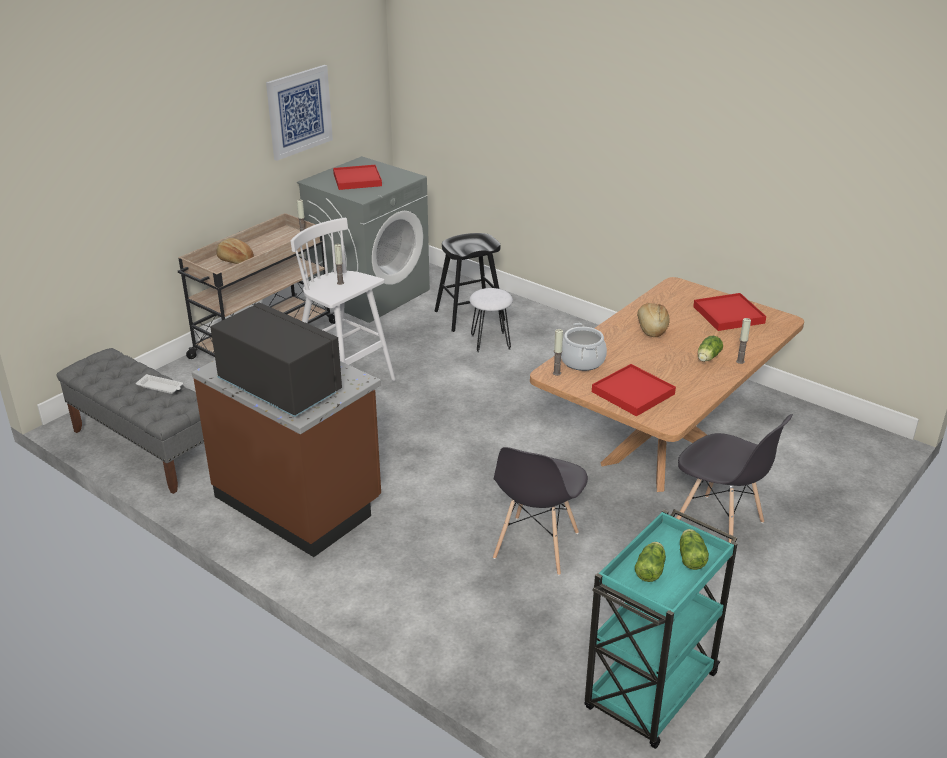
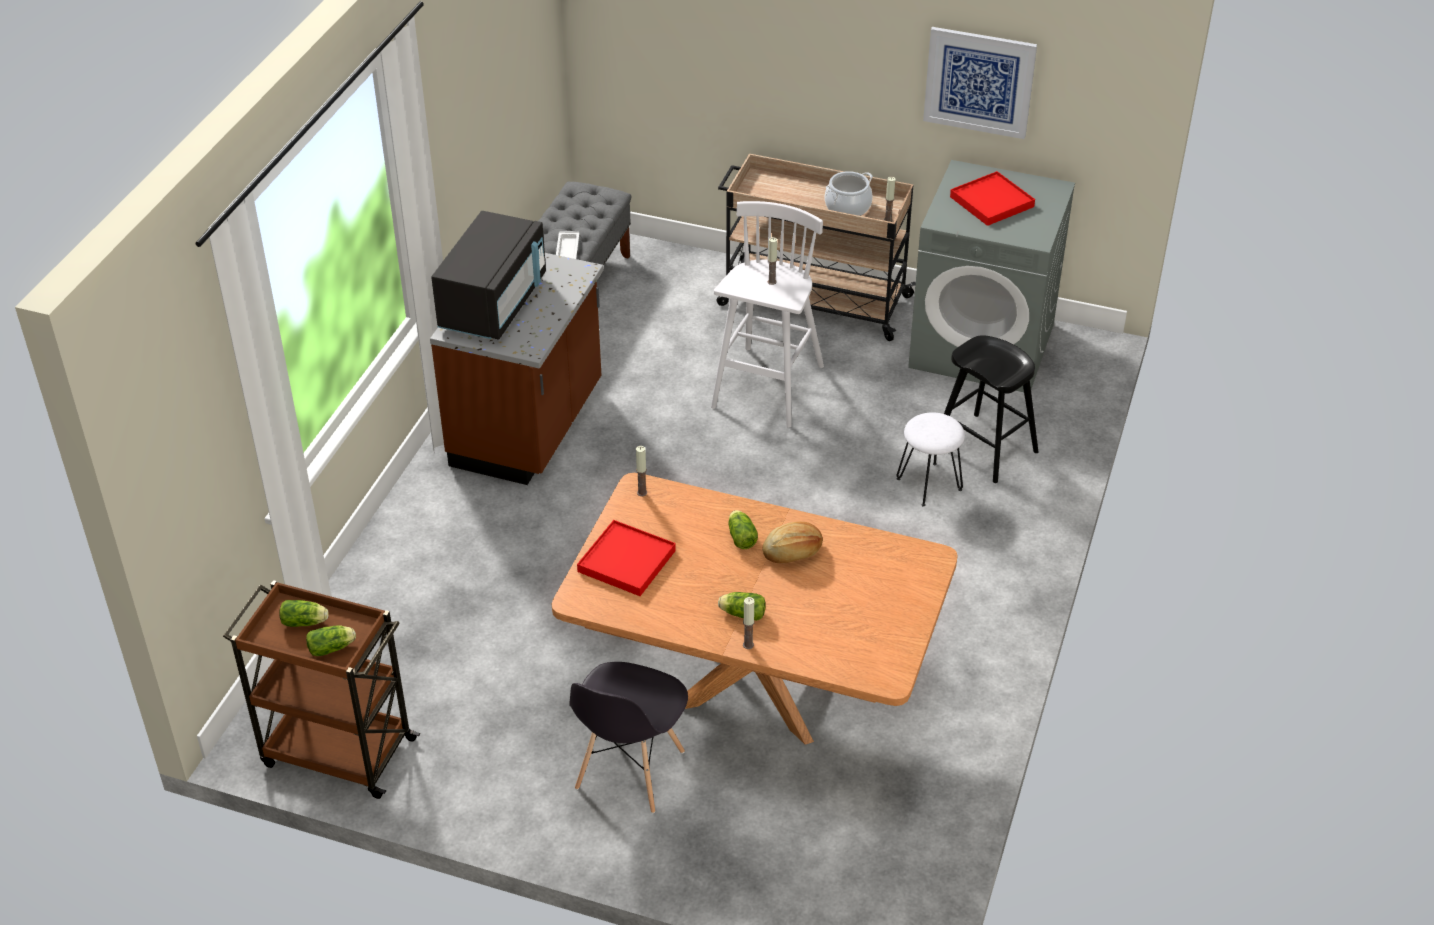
camera: 70 degrees right, 10 degrees up
bread [216,238,254,264] -> none
grey chair [493,447,588,576] -> none
cooking pot [561,323,607,371] -> cooking pot moved to [825,171,873,216]
turquoise cart [585,509,738,749] -> brown cart [223,580,420,799]
red tray [693,293,766,331] -> none
none -> lettuce [728,510,758,549]

